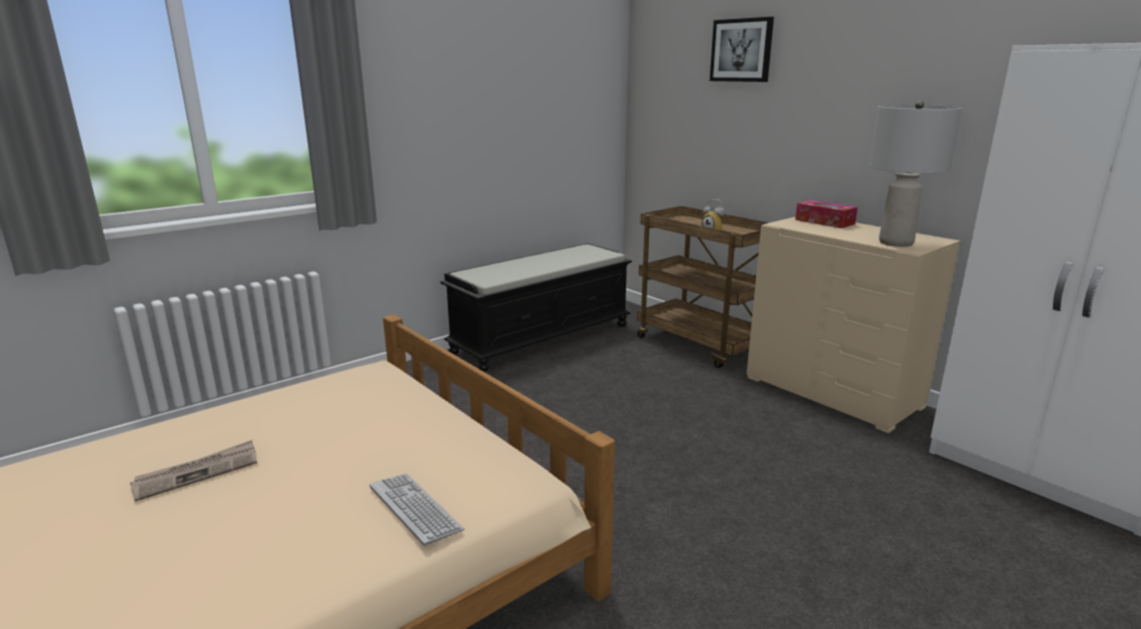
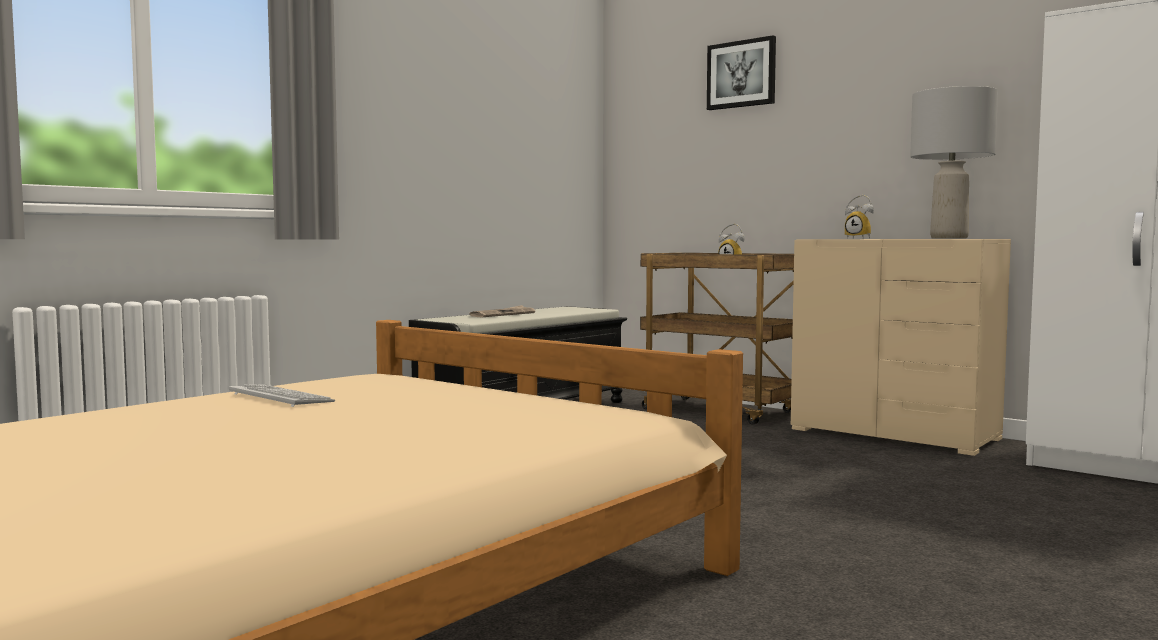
camera: 10 degrees left, 15 degrees down
newspaper [130,440,257,502] -> newspaper moved to [469,305,535,317]
keyboard [370,474,464,546] -> keyboard moved to [229,384,335,407]
tissue box [795,200,858,228] -> alarm clock [845,195,874,239]

